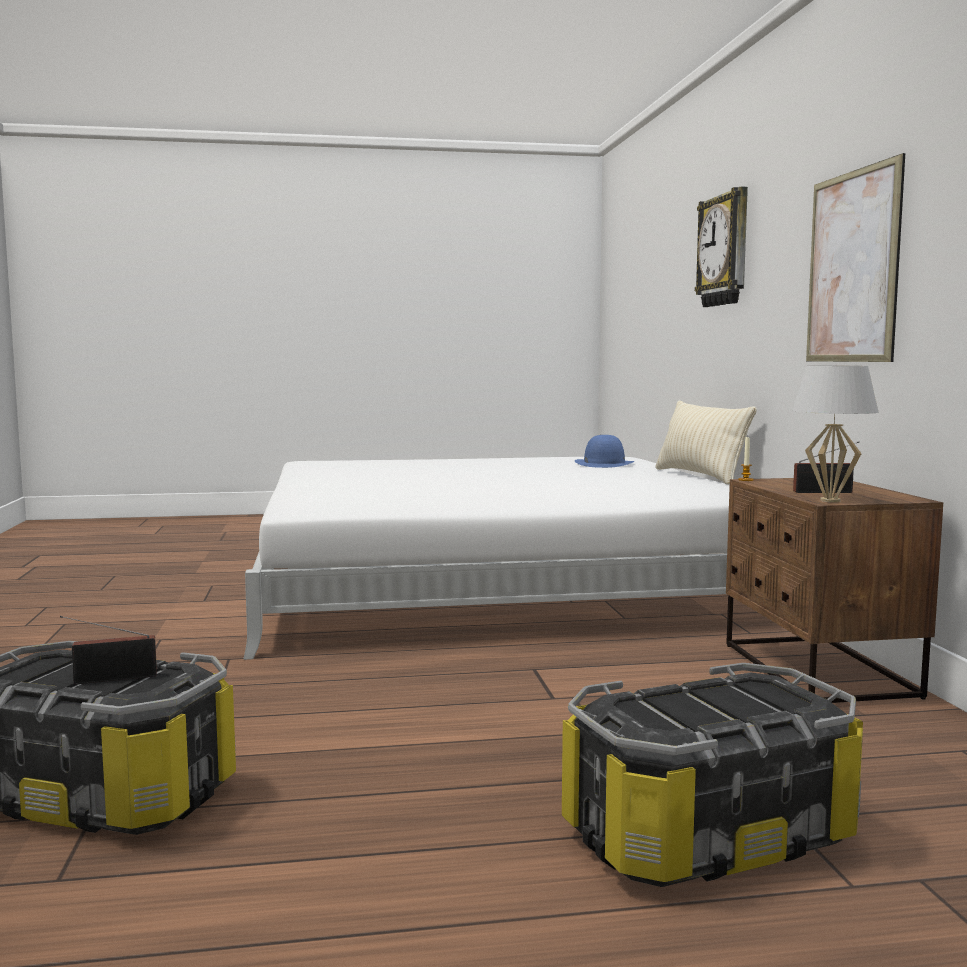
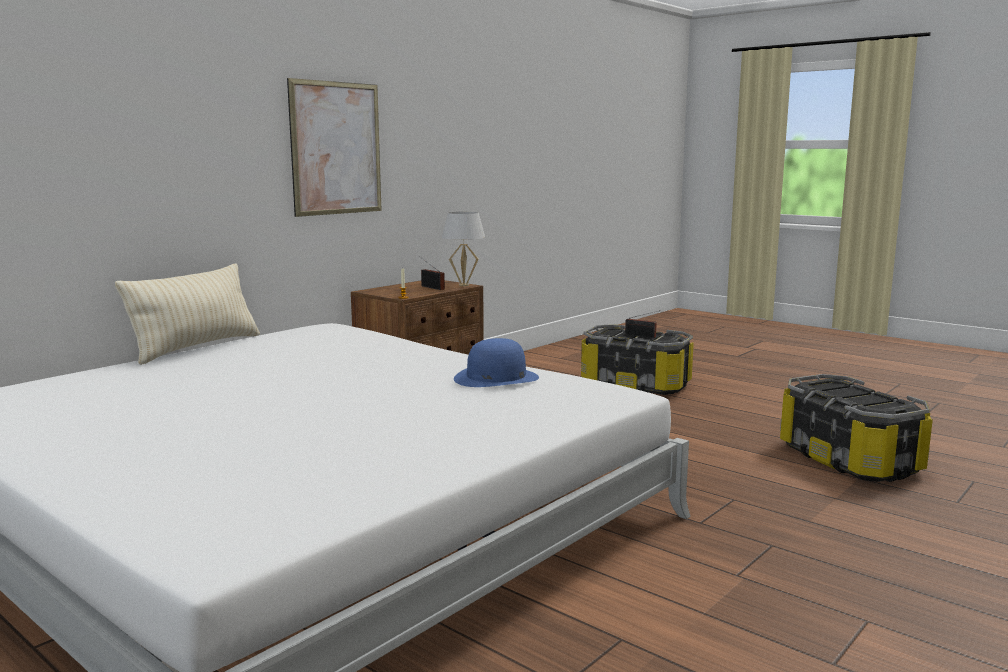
camera: 130 degrees left, 5 degrees up
radio [60,616,157,684] -> radio moved to [625,311,657,338]
blue hat [575,435,634,468] -> blue hat moved to [454,338,539,387]
wall clock [695,187,748,307] -> none

